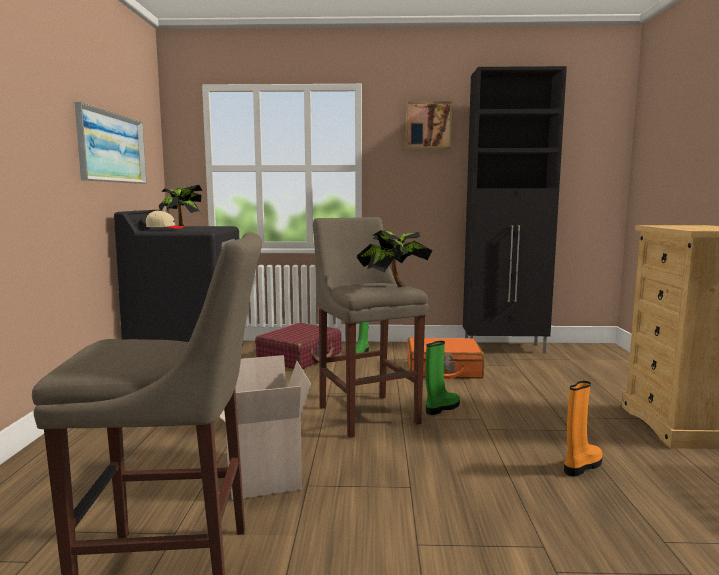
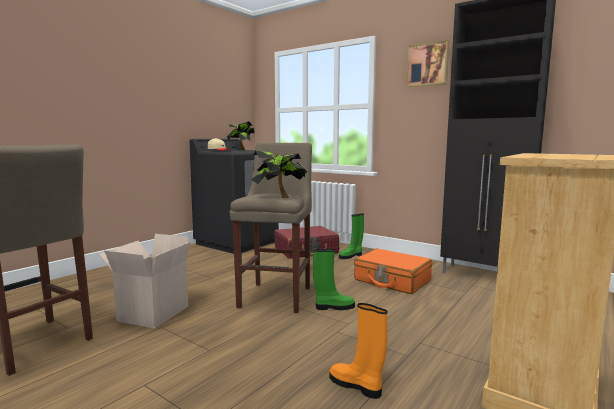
camera: 35 degrees right, 0 degrees up
picture [74,102,147,184] -> none
orange boot [564,381,603,477] -> orange boot turned 135 degrees counterclockwise [329,303,387,399]

